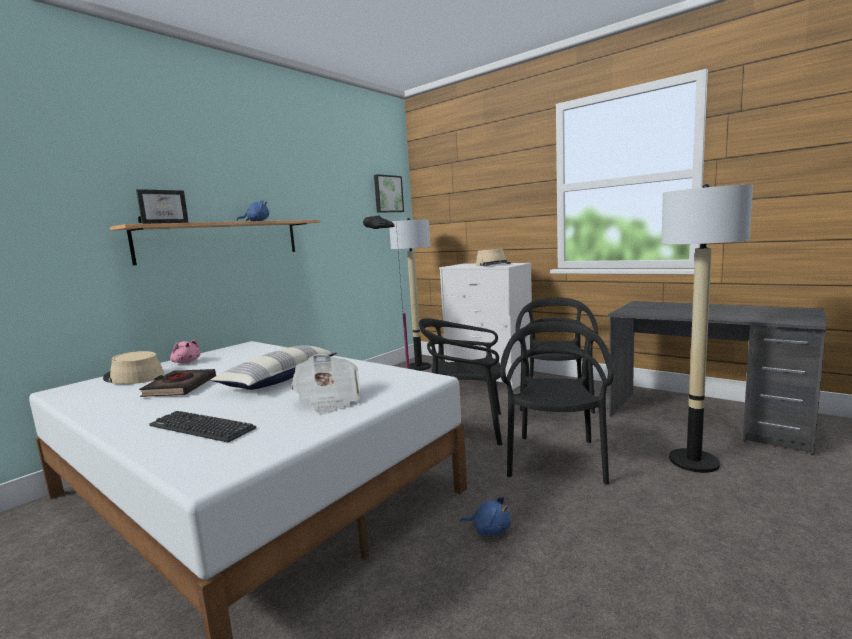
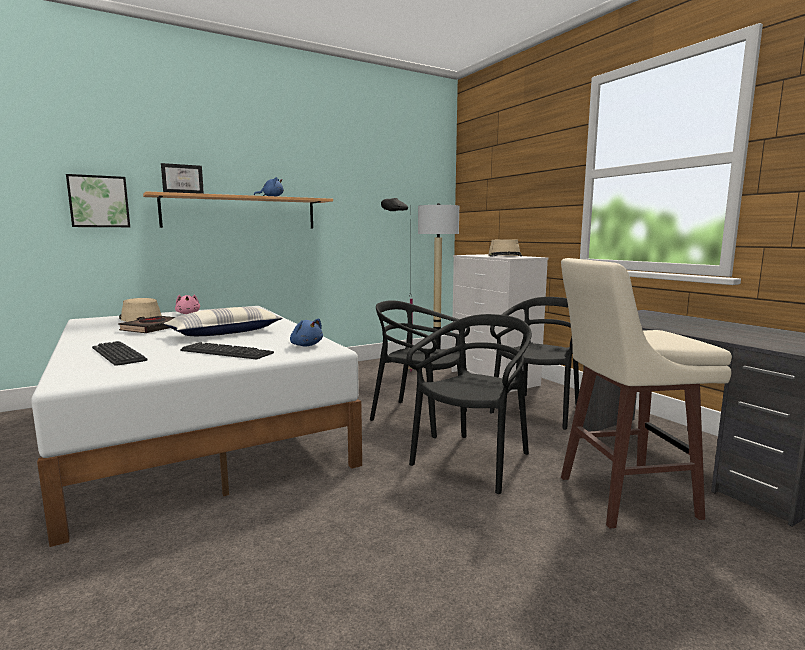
camera: 20 degrees right, 0 degrees up
newspaper [291,354,360,415] -> keyboard [180,342,274,359]
picture [374,174,404,212] -> picture moved to [66,174,130,227]
blue plush toy [461,496,511,536] -> blue plush toy moved to [290,318,323,346]
floor lamp [661,184,753,473] -> beige stool [561,258,732,528]

